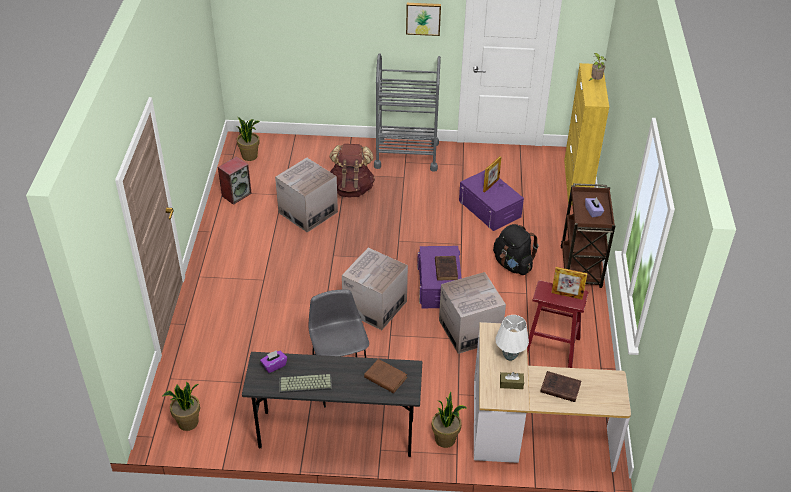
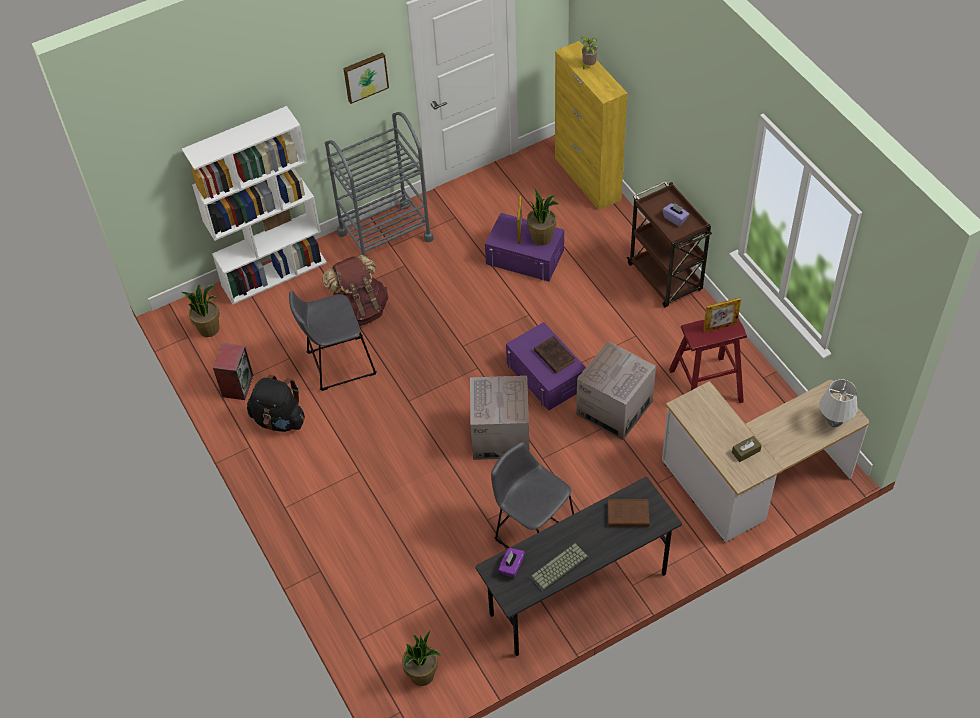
camera: 30 degrees left, 10 degrees up
cardboard box [275,158,338,232] -> grey stool [289,291,377,391]
potted plant [432,392,466,448] -> potted plant moved to [527,189,559,245]
black backpack [493,224,538,275] -> black backpack moved to [247,375,305,432]
white table lamp [495,315,529,361] -> white table lamp moved to [819,379,858,427]
brown book [540,371,581,402] -> none
none -> white bookcase [182,106,327,304]

